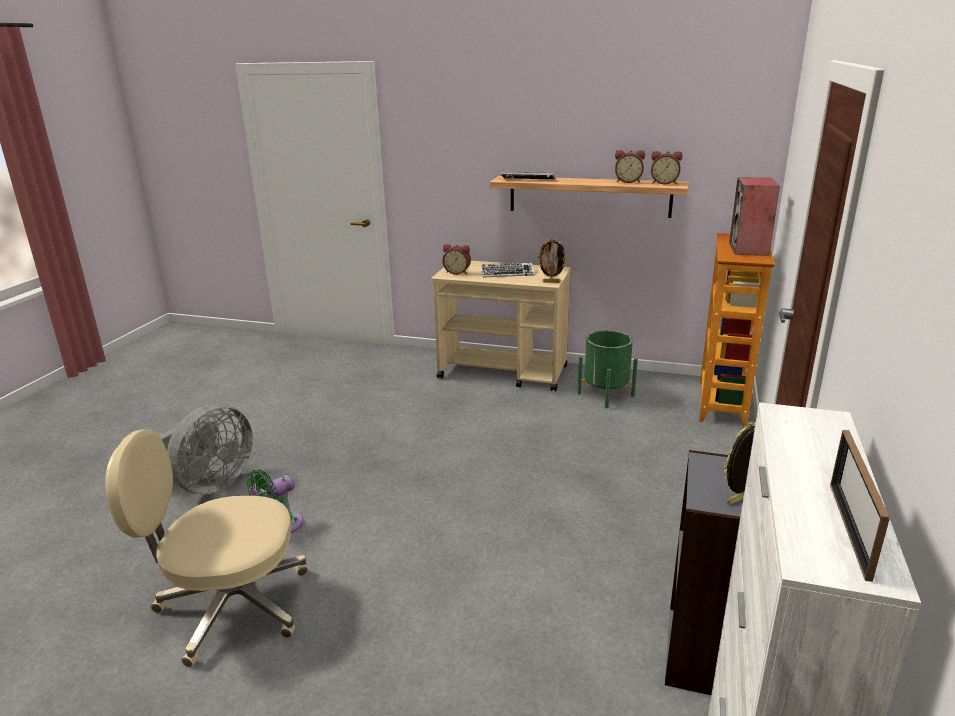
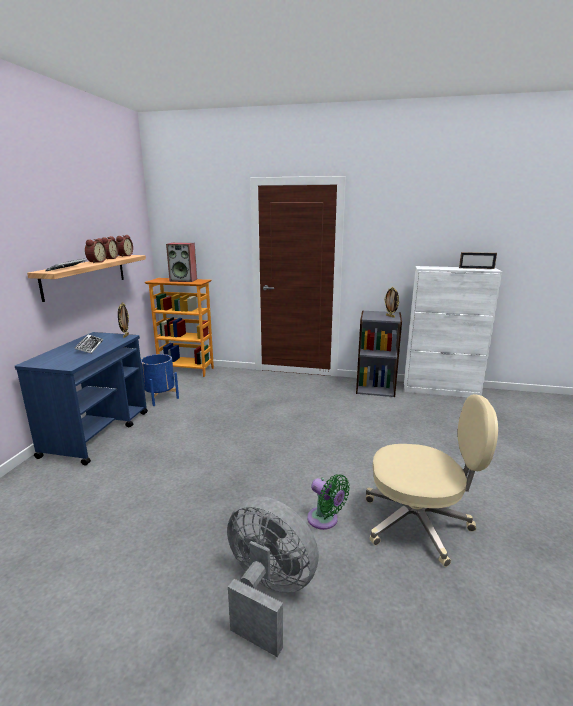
camera: 95 degrees left, 5 degrees down
beige office chair [105,429,308,668] -> beige office chair turned 75 degrees counterclockwise [366,394,498,567]
beige cart [431,261,571,391] -> blue cart [15,332,148,466]
alarm clock [443,244,471,275] -> alarm clock moved to [85,238,107,263]
green planter [578,330,638,408] -> blue planter [141,354,179,406]

